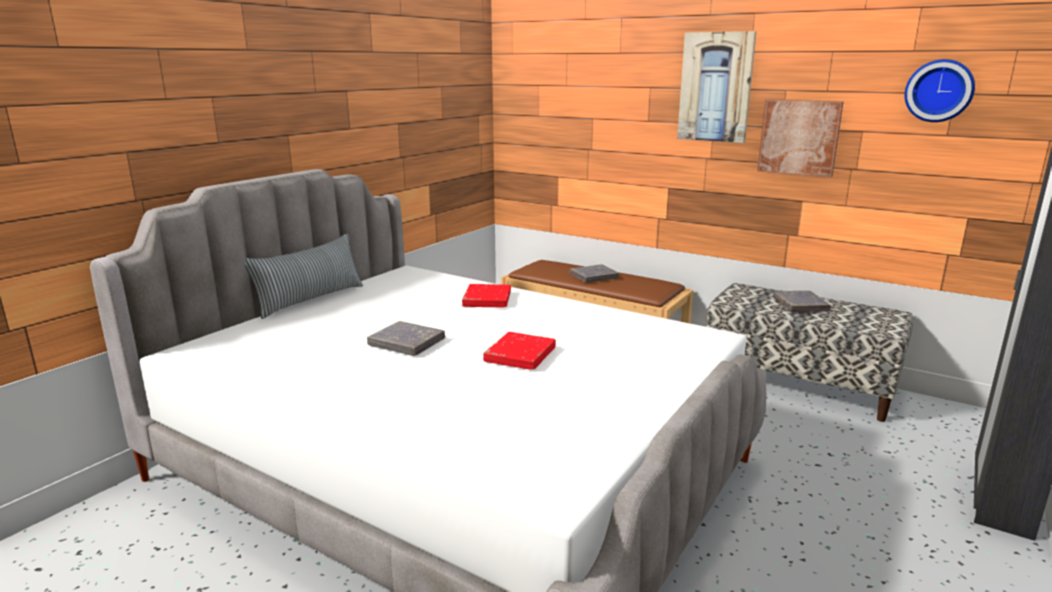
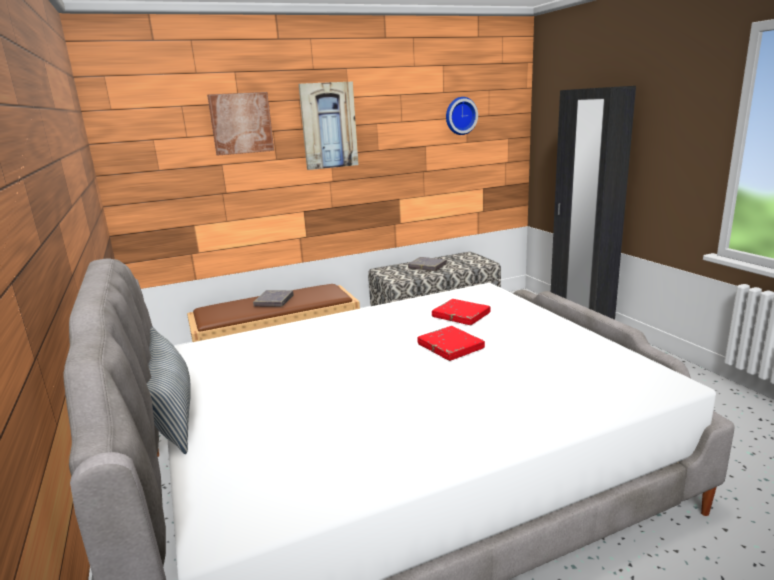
camera: 55 degrees left, 0 degrees up
grey book [367,321,445,356] -> none
red book [462,284,511,307] -> red book moved to [432,299,491,325]
picture [757,99,844,177] -> picture moved to [207,92,274,156]

